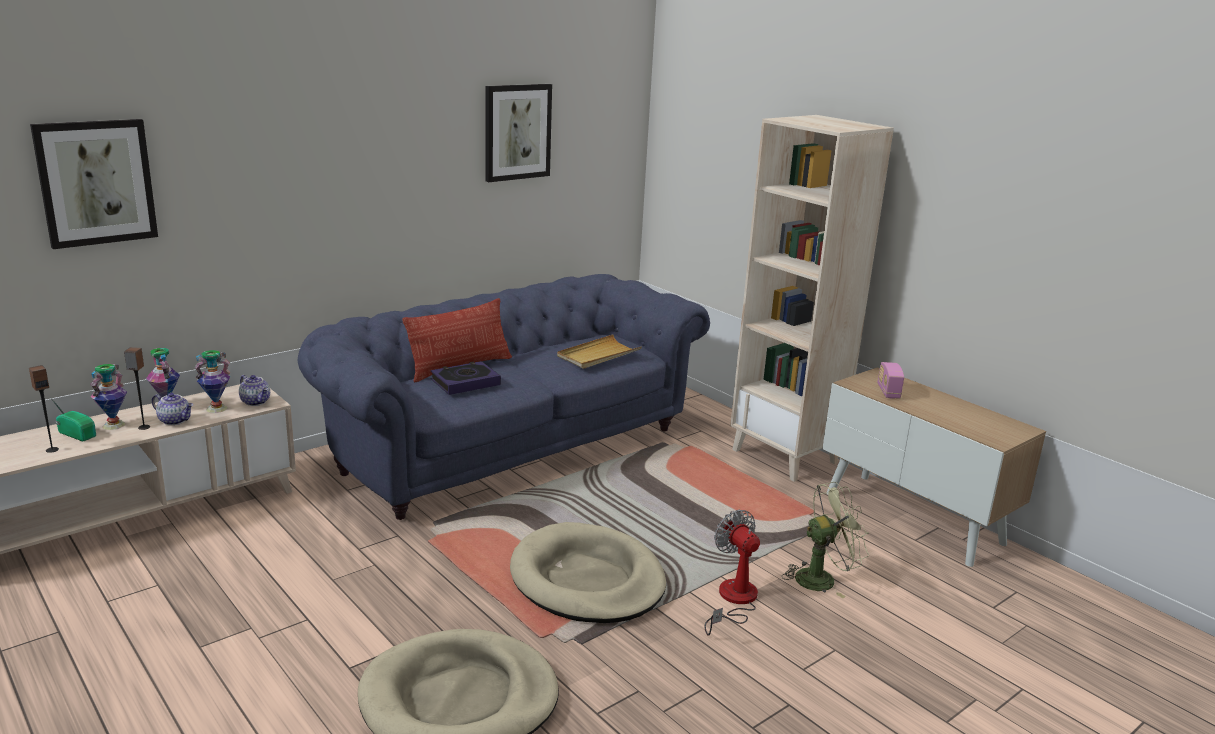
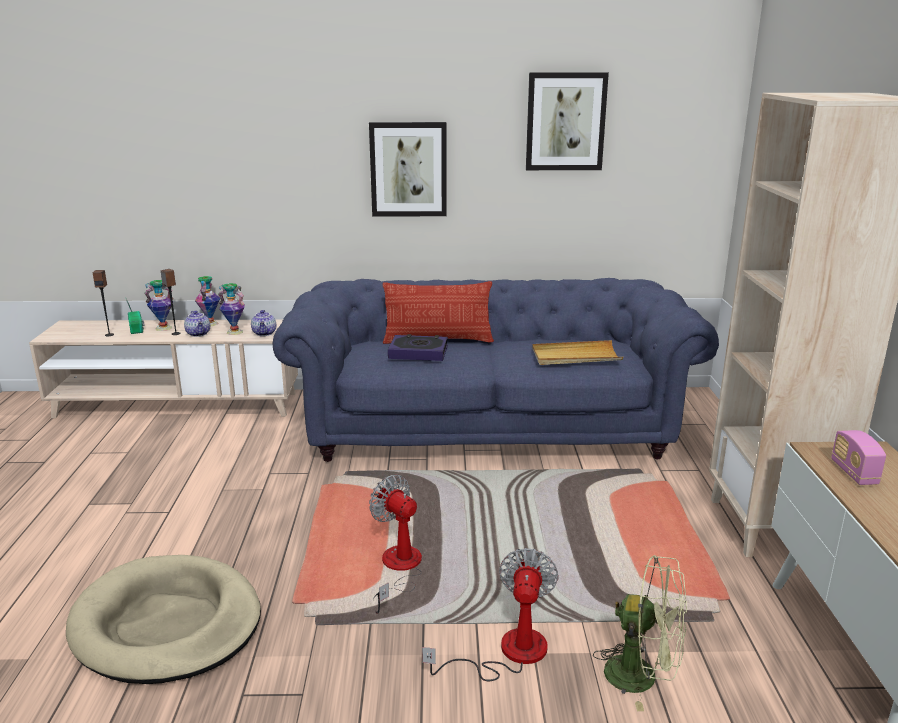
camera: 40 degrees right, 0 degrees up
picture [30,119,158,249] -> picture moved to [369,122,446,217]
beige dog bed [510,522,666,623] -> fan [369,475,422,614]
radio [877,362,904,399] -> radio turned 45 degrees counterclockwise [831,430,886,485]

